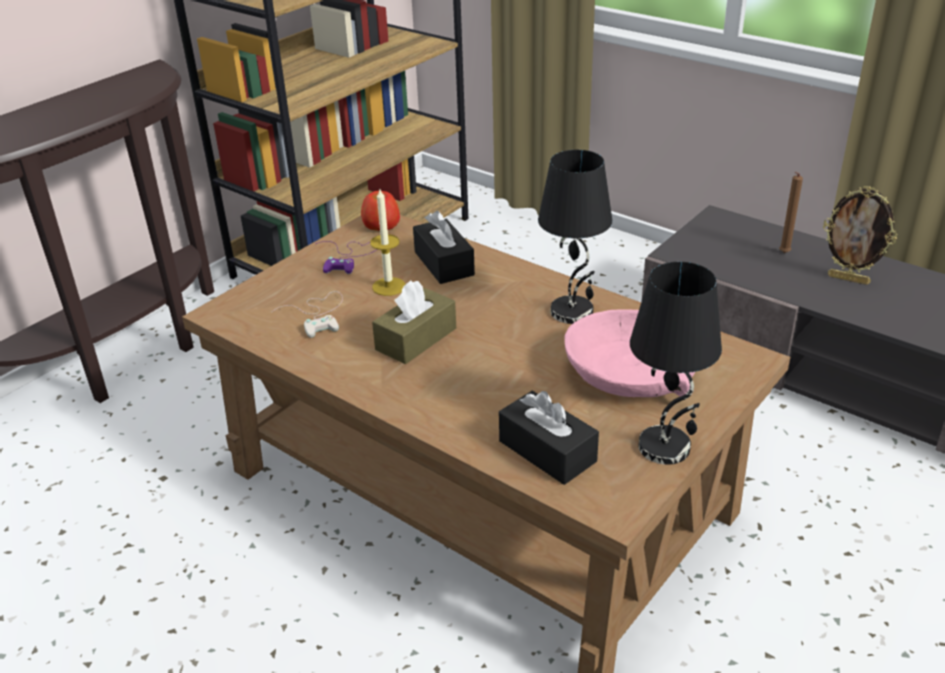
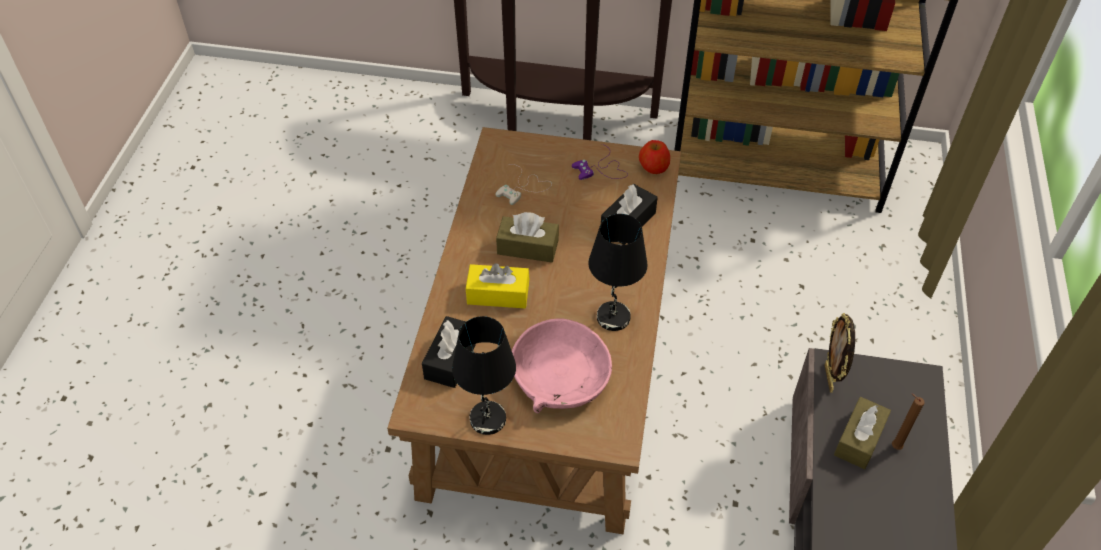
camera: 60 degrees right, 15 degrees up
candle [370,189,406,296] -> none
picture frame [823,186,897,285] -> picture frame moved to [825,313,855,393]
none -> yellow tissue box [466,263,529,308]
none -> brown tissue box [834,397,891,469]

